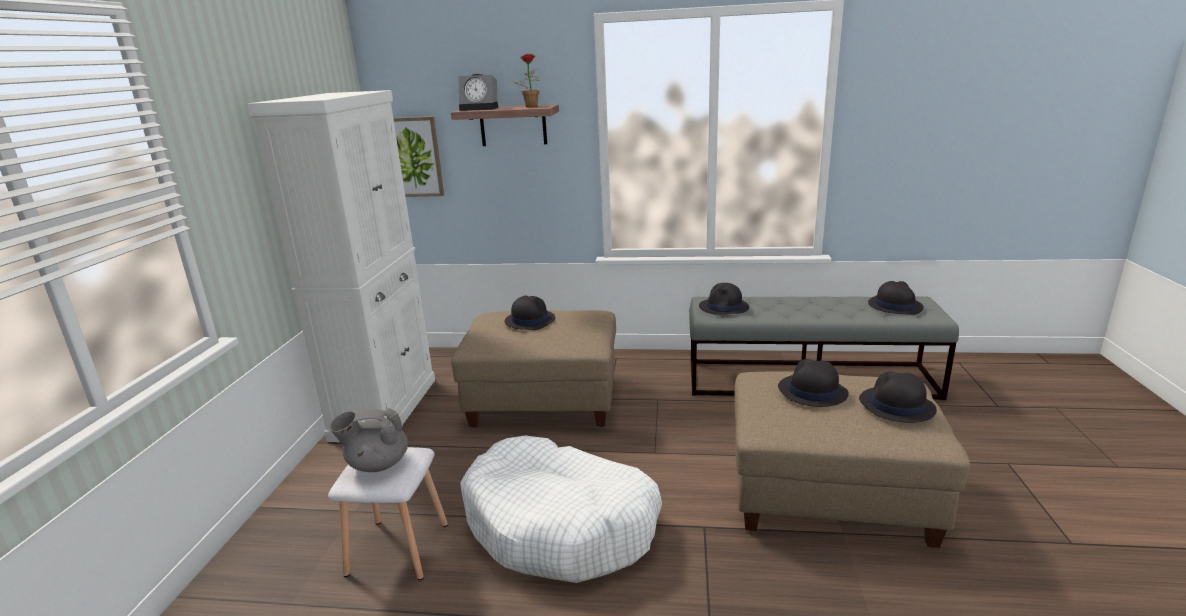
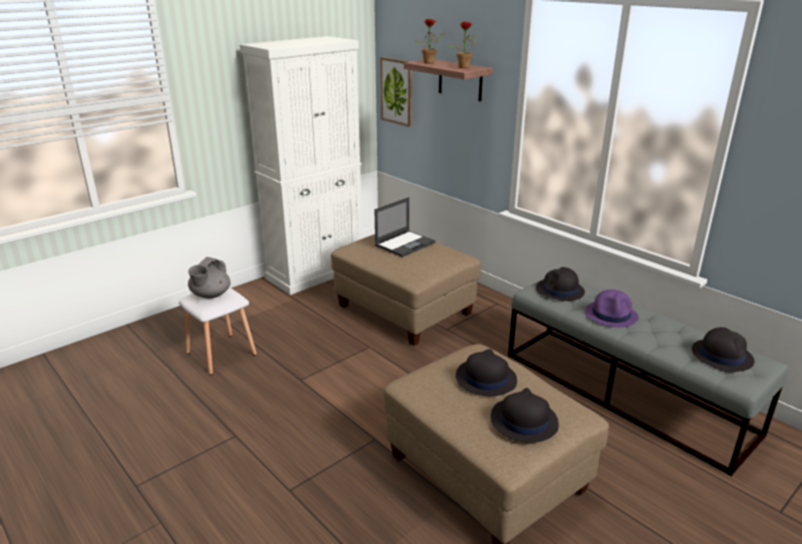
camera: 40 degrees right, 5 degrees up
grey teapot [330,408,408,472] -> grey teapot turned 105 degrees counterclockwise [188,257,230,299]
alarm clock [459,74,499,111] -> potted plant [415,19,445,64]
white dog bed [460,436,662,583] -> none
black hat [505,296,555,330] -> laptop [374,197,436,257]
none -> purple hat [585,289,639,327]

